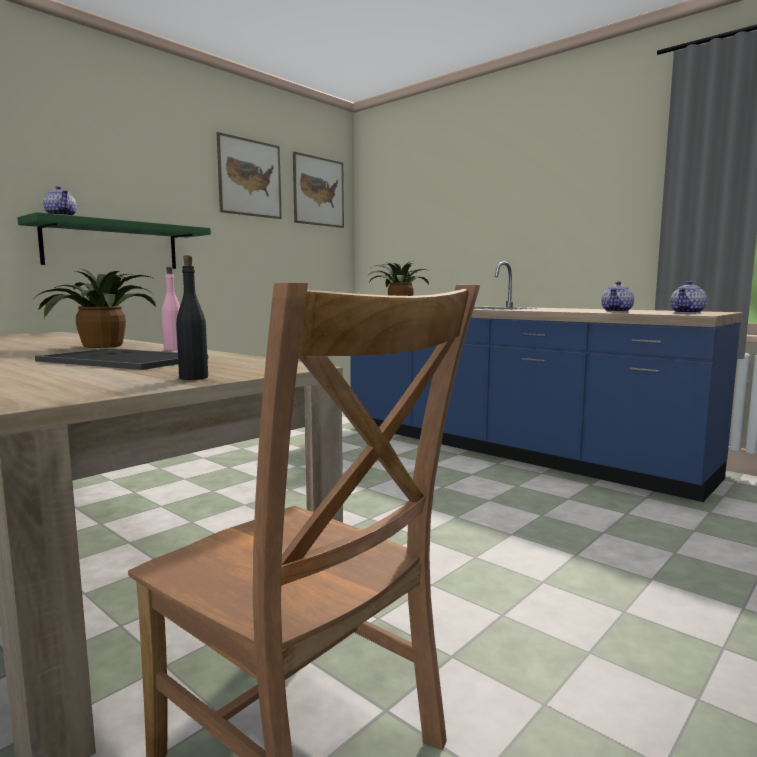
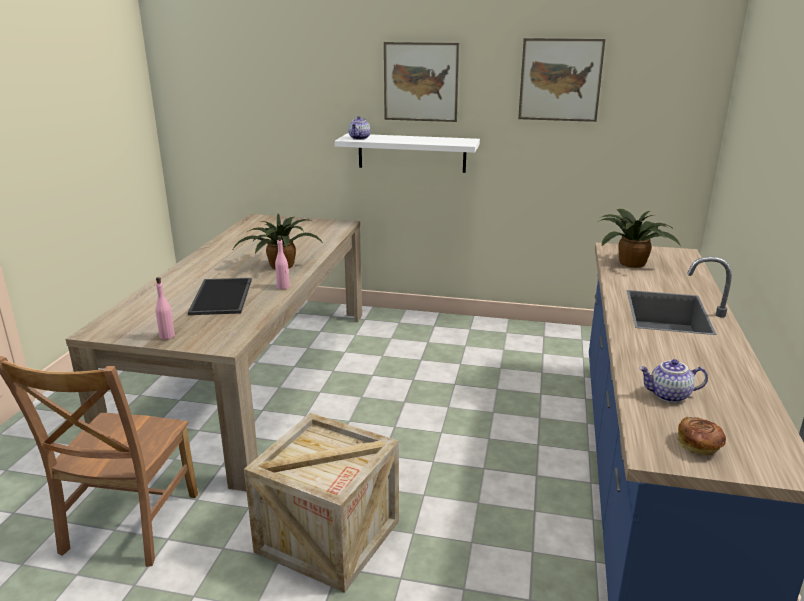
camera: 60 degrees right, 15 degrees up
green shelf [17,212,211,269] -> white shelf [335,134,480,173]
black bottle [176,255,208,380] -> pink bottle [155,277,175,340]
picture [293,152,344,228] -> picture moved to [384,42,459,122]
teapot [670,281,707,313] -> bread [677,417,726,456]
none -> crate [244,413,399,593]

